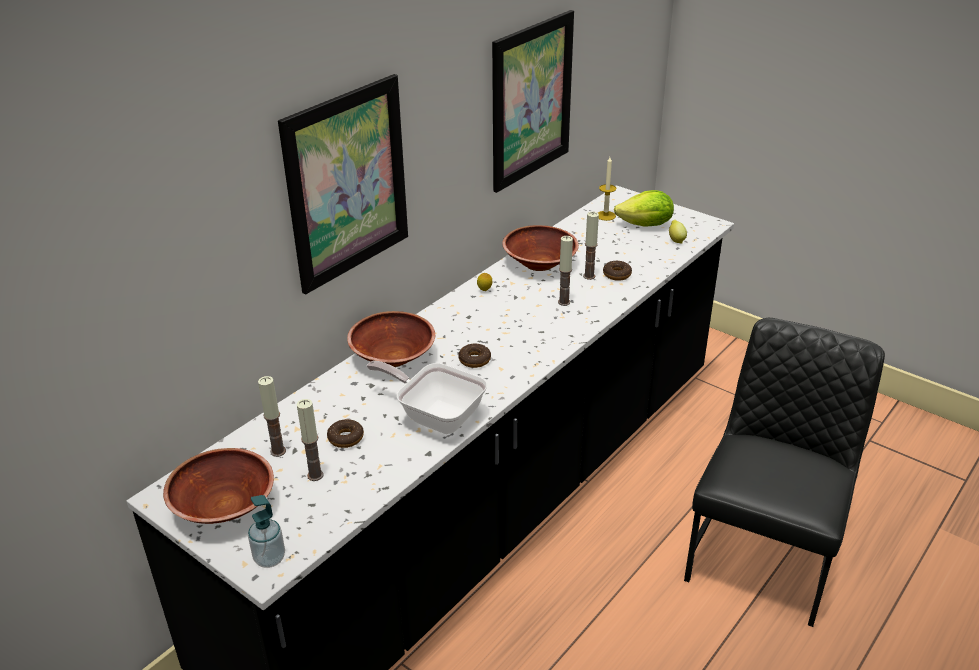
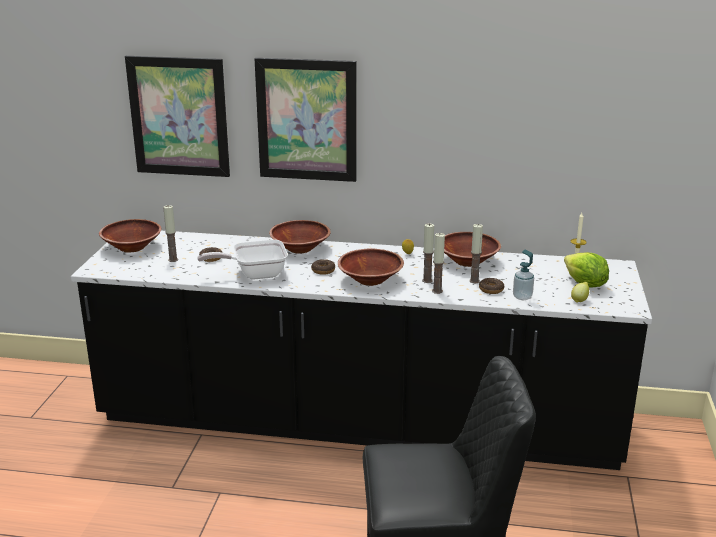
camera: 60 degrees right, 10 degrees down
soap dispenser [248,495,285,568] -> soap dispenser moved to [513,250,534,300]
candle [258,376,286,457] -> candle moved to [432,233,445,294]
frying pan [367,361,487,434] -> frying pan turned 105 degrees counterclockwise [197,240,288,280]
picture [492,10,574,193] -> picture moved to [125,56,230,177]
none -> brown bowl [338,249,404,286]

